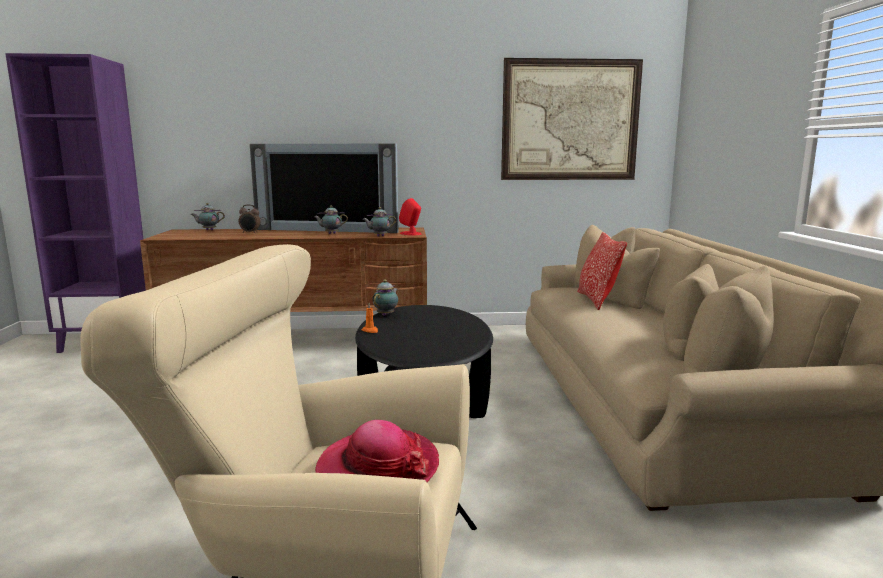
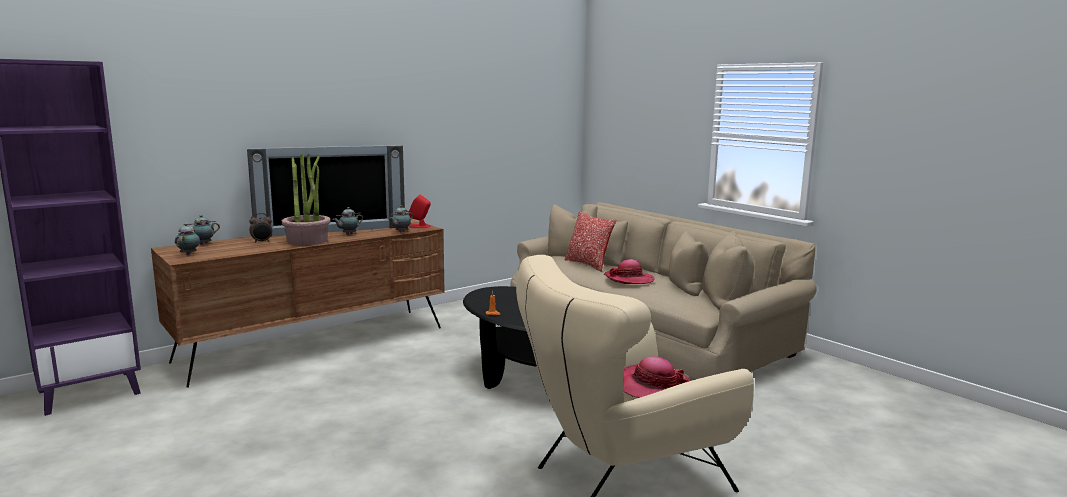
camera: 35 degrees left, 0 degrees up
teapot [372,280,398,316] -> teapot moved to [175,223,200,255]
picture [501,58,643,180] -> none
none -> potted plant [282,153,331,245]
none -> hat [604,259,655,284]

